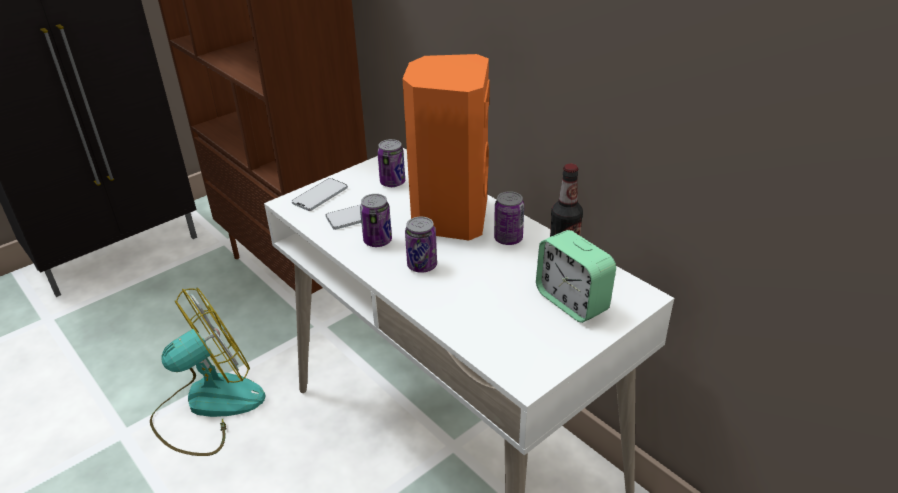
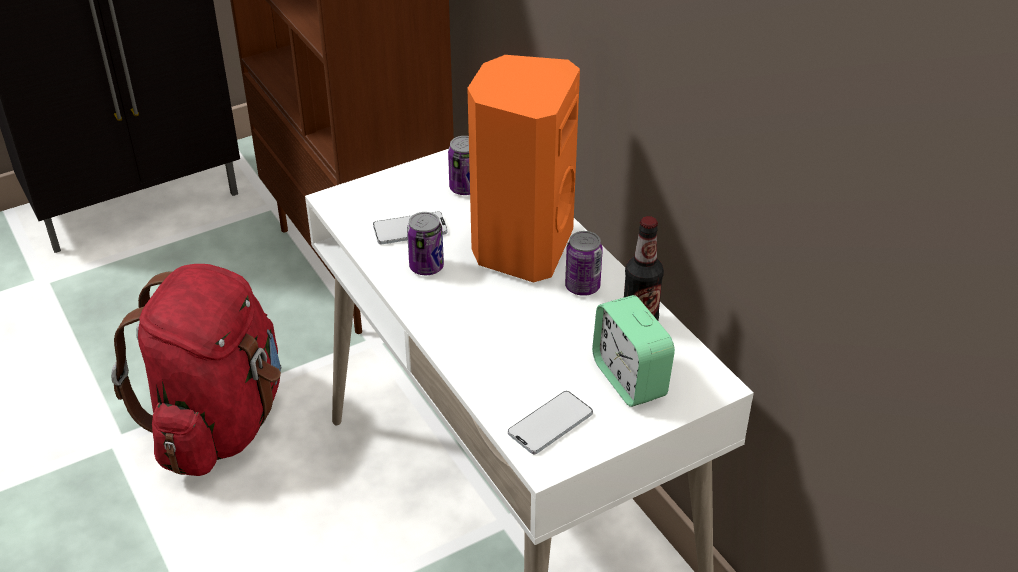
camera: 10 degrees right, 5 degrees up
fan [150,288,265,456] -> red backpack [111,264,281,476]
phone [292,178,348,211] -> phone moved to [508,391,593,454]
can [405,217,437,273] -> none

